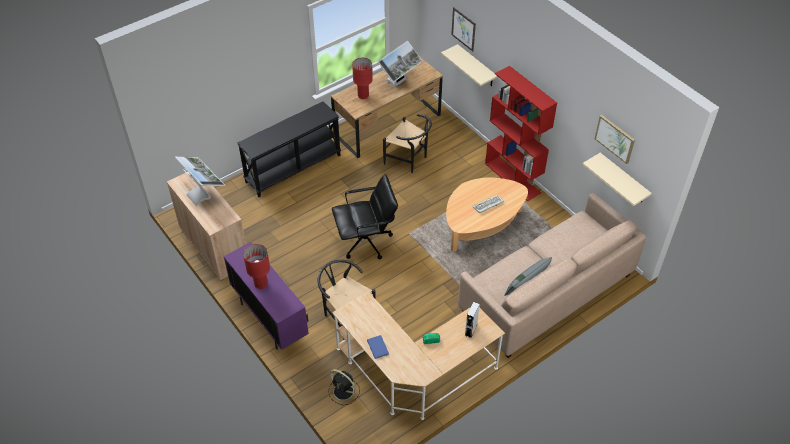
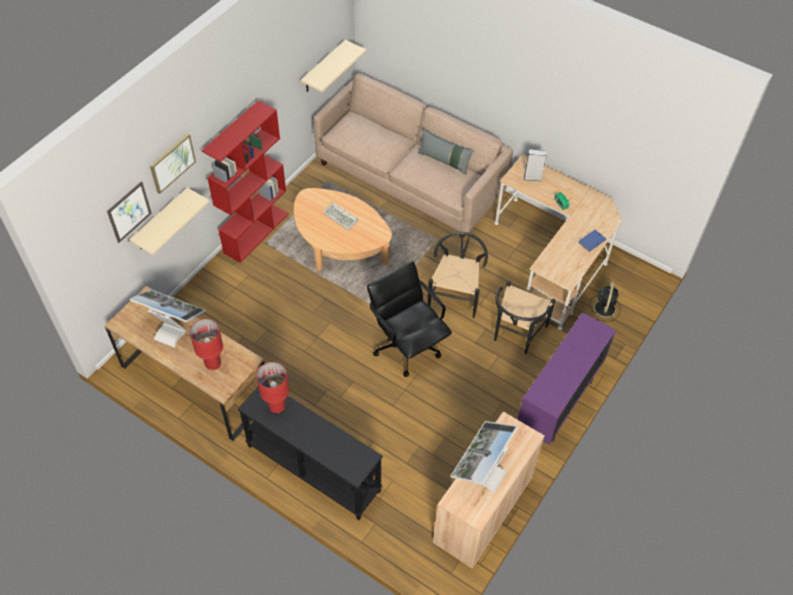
camera: 110 degrees left, 5 degrees up
red table lamp [243,244,270,289] -> red table lamp moved to [256,362,289,413]
black chair [383,114,432,173] -> black chair moved to [428,232,488,318]
picture [595,115,635,164] -> picture moved to [150,133,196,194]

